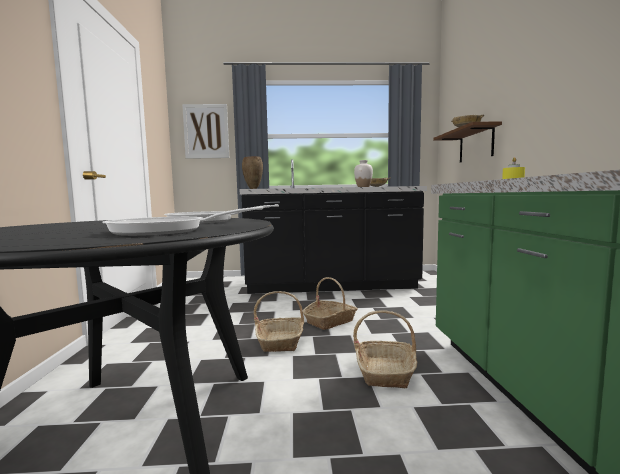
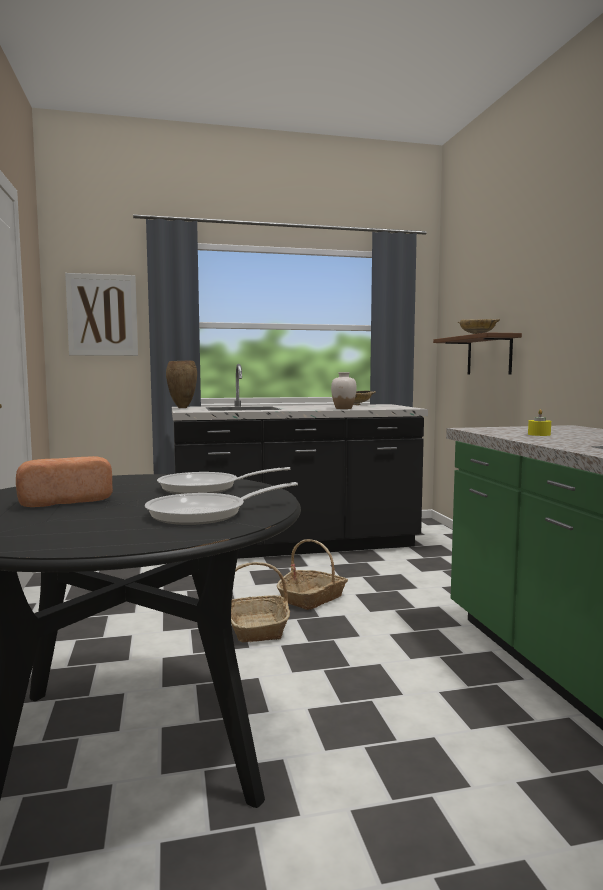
camera: 10 degrees left, 0 degrees up
basket [353,311,417,388] -> none
none -> bread [16,456,113,507]

